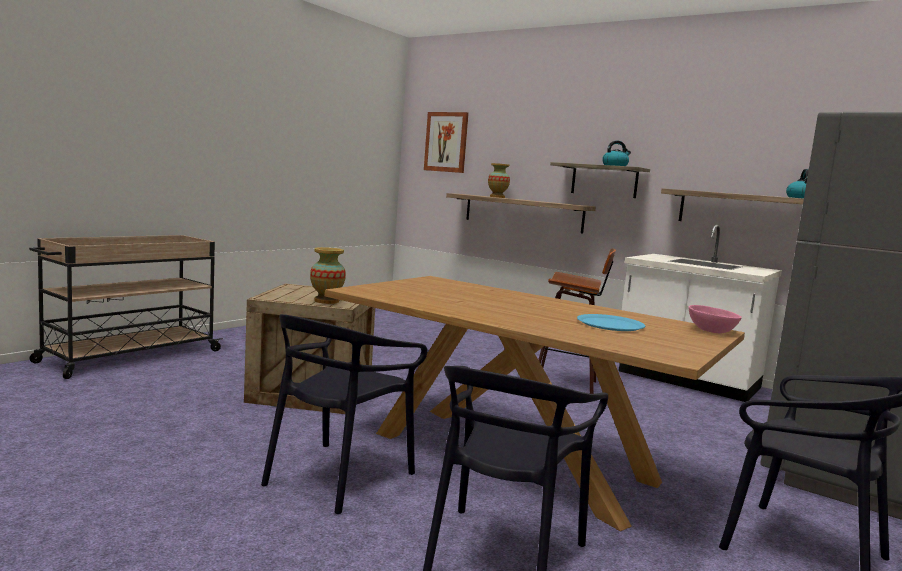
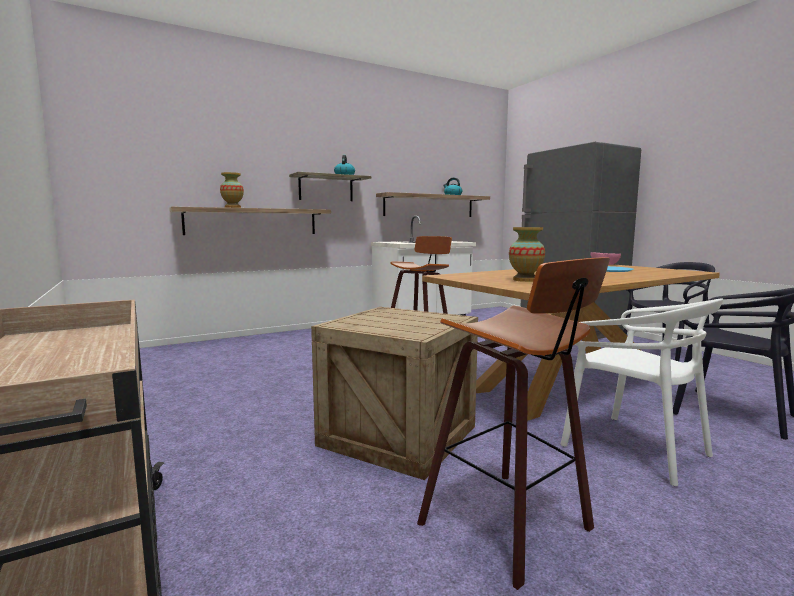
camera: 65 degrees left, 0 degrees up
black chair [261,314,428,514] -> white chair [561,298,723,486]
vase [310,247,346,304] -> vase moved to [509,227,545,282]
picture [424,112,469,173] -> none
none -> stool [417,258,610,590]

